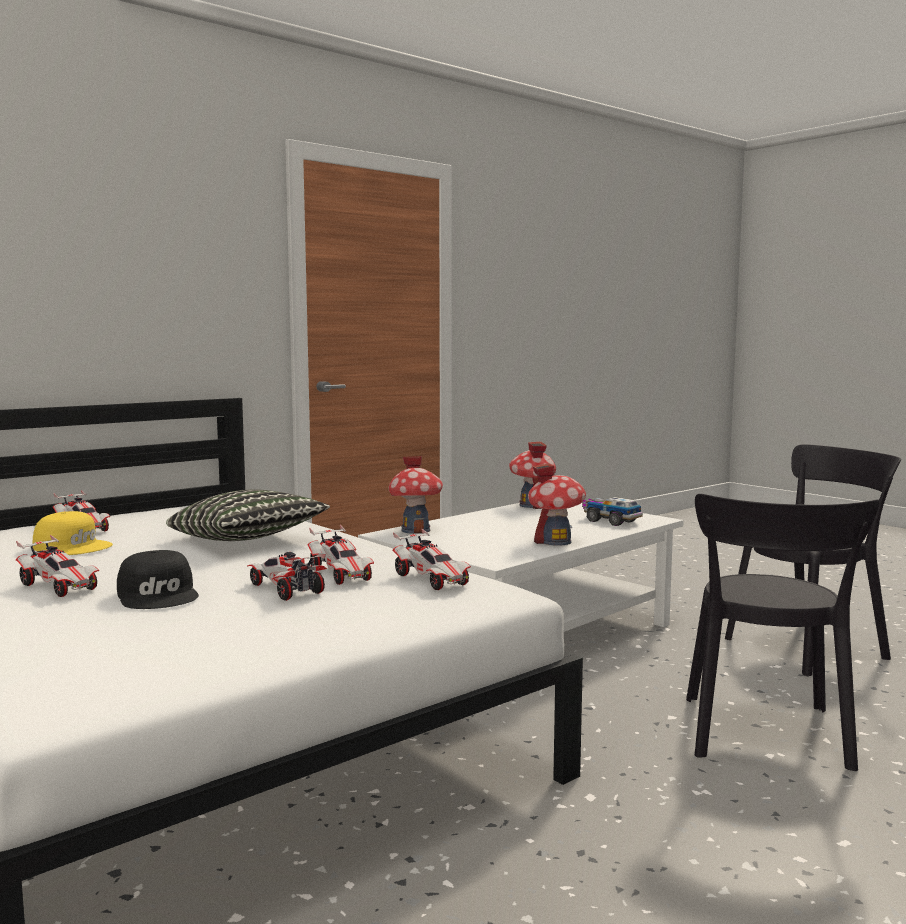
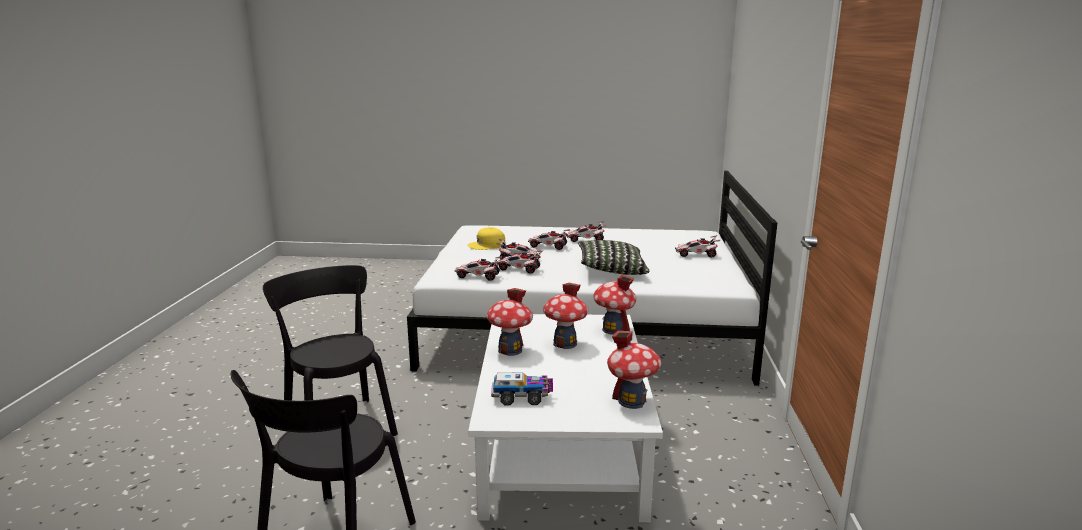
camera: 135 degrees right, 10 degrees up
yellow cap [33,511,113,555] -> yellow cap moved to [467,227,506,250]
black cap [117,550,199,609] -> toy car [528,229,570,250]
none -> toy house [543,283,589,349]

